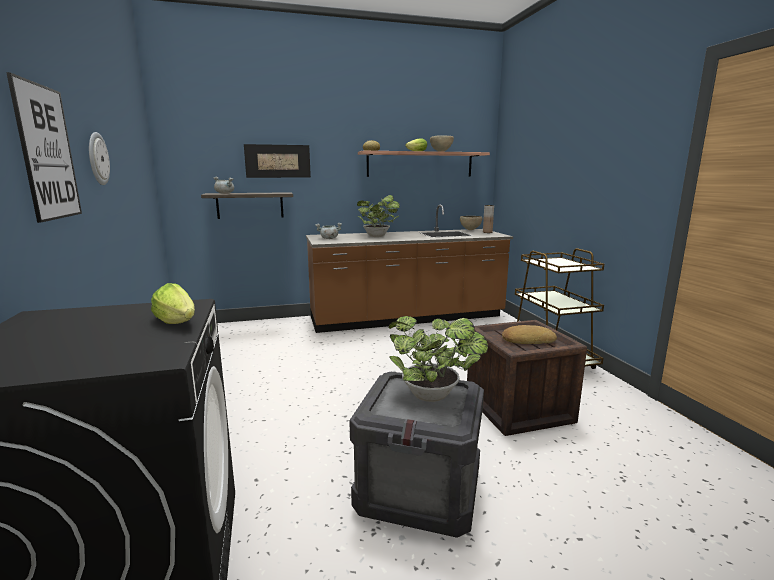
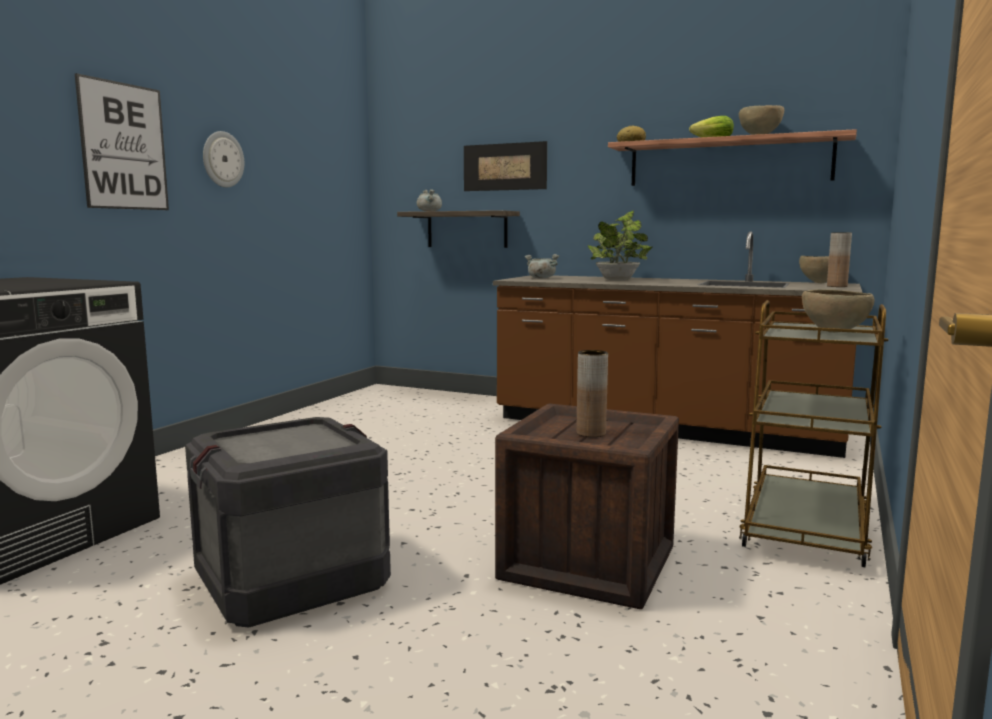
camera: 40 degrees right, 5 degrees down
lettuce [151,283,195,324] -> none
potted plant [388,316,488,402] -> none
bread [502,325,557,344] -> brown vase [576,350,608,437]
none -> brown bowl [802,289,874,333]

